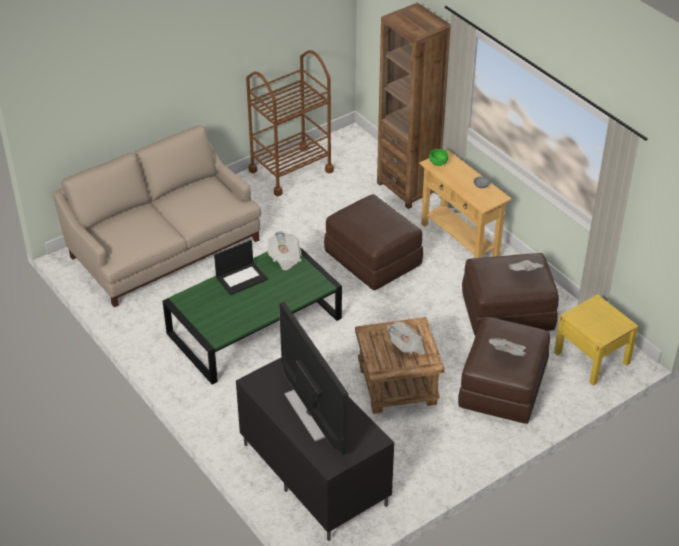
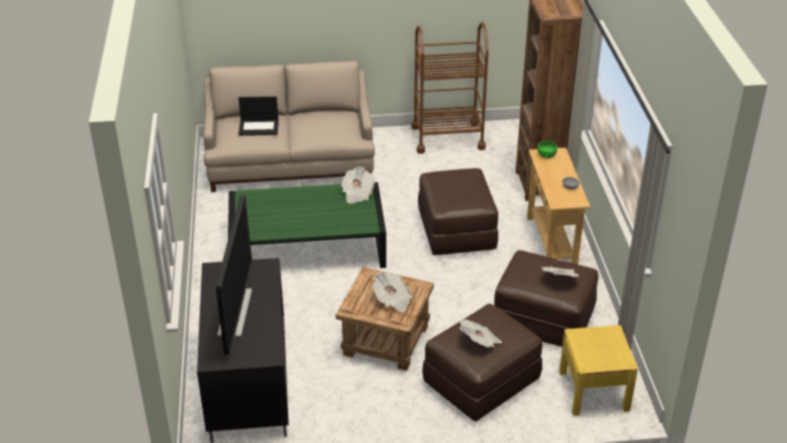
camera: 30 degrees right, 5 degrees down
laptop [214,240,268,295] -> laptop moved to [238,96,279,136]

